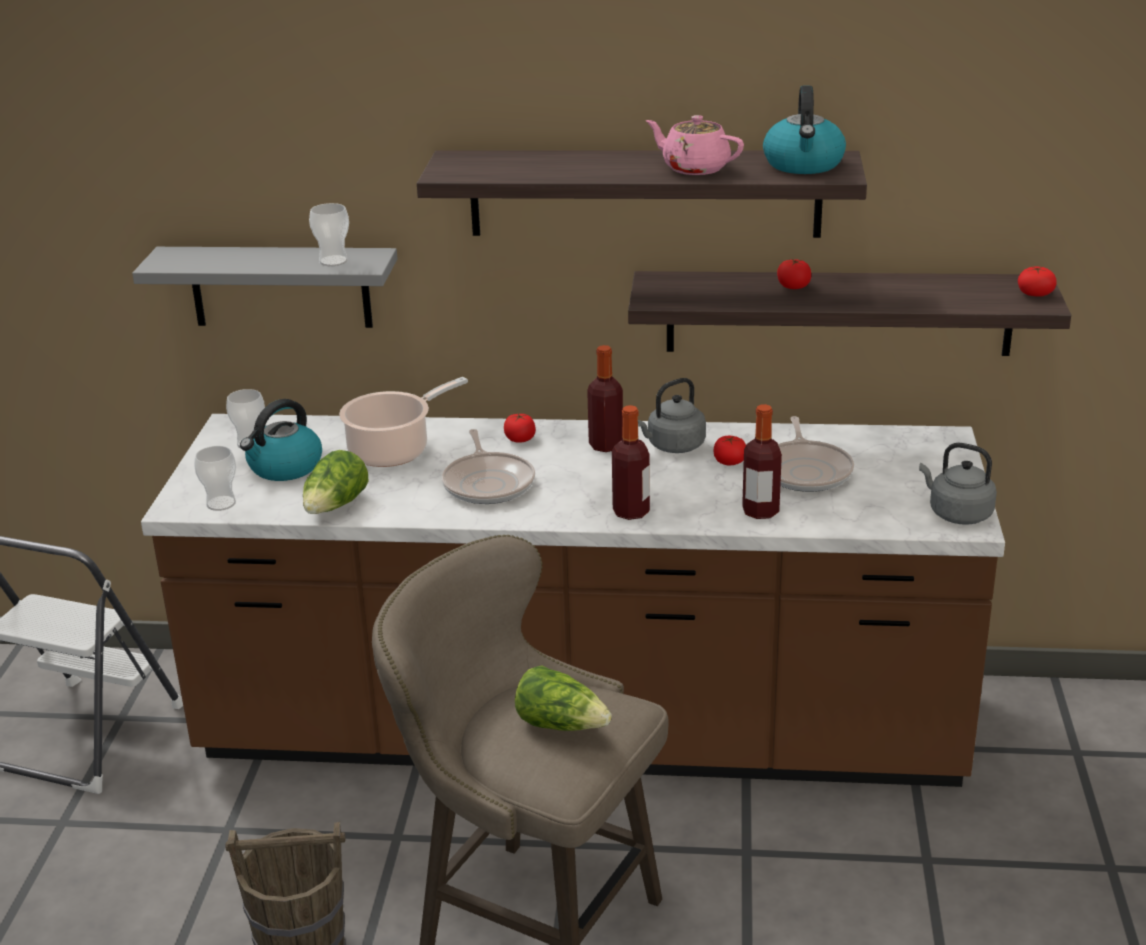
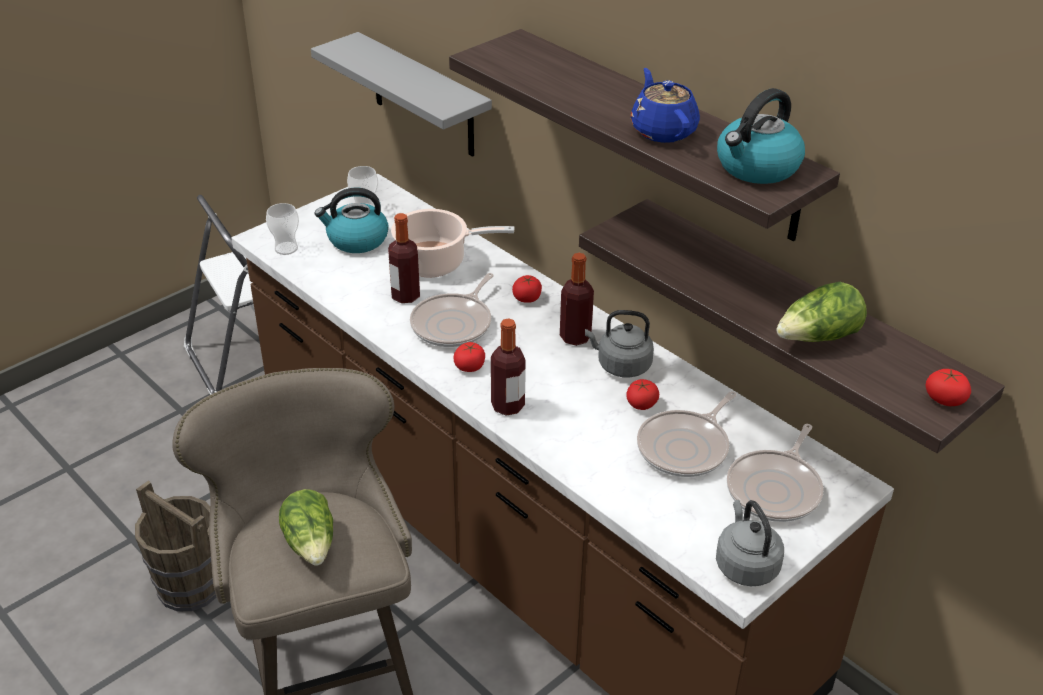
camera: 40 degrees right, 10 degrees up
lettuce [303,450,368,514] -> lettuce moved to [776,282,867,342]
cup [309,203,349,266] -> none
pink teapot [645,115,744,175] -> blue teapot [630,68,700,143]
bottle [742,404,782,519] -> bottle moved to [388,213,420,303]
tomato [777,259,811,289] -> tomato moved to [454,342,485,372]
none -> frying pan [727,424,824,522]

